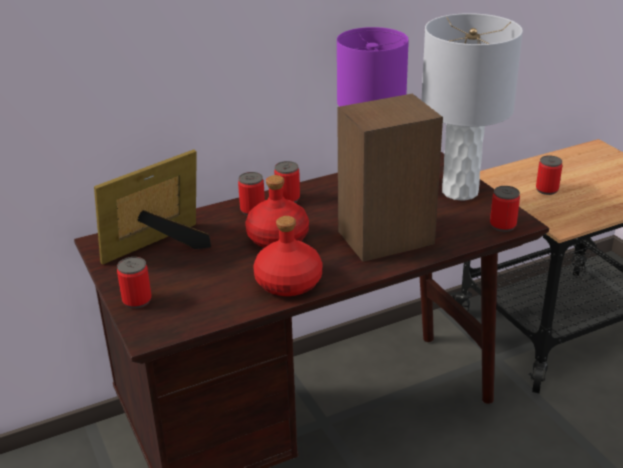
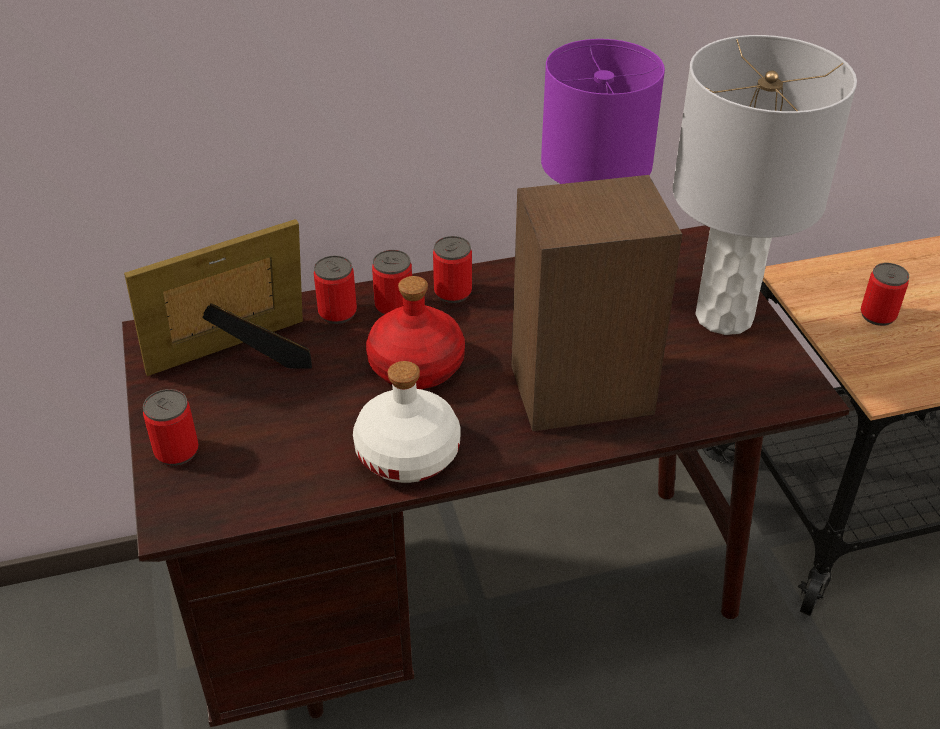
camera: 10 degrees right, 10 degrees up
red bottle [253,216,322,296] -> white bottle [353,361,461,483]
can [490,186,520,232] -> can moved to [314,256,357,324]

